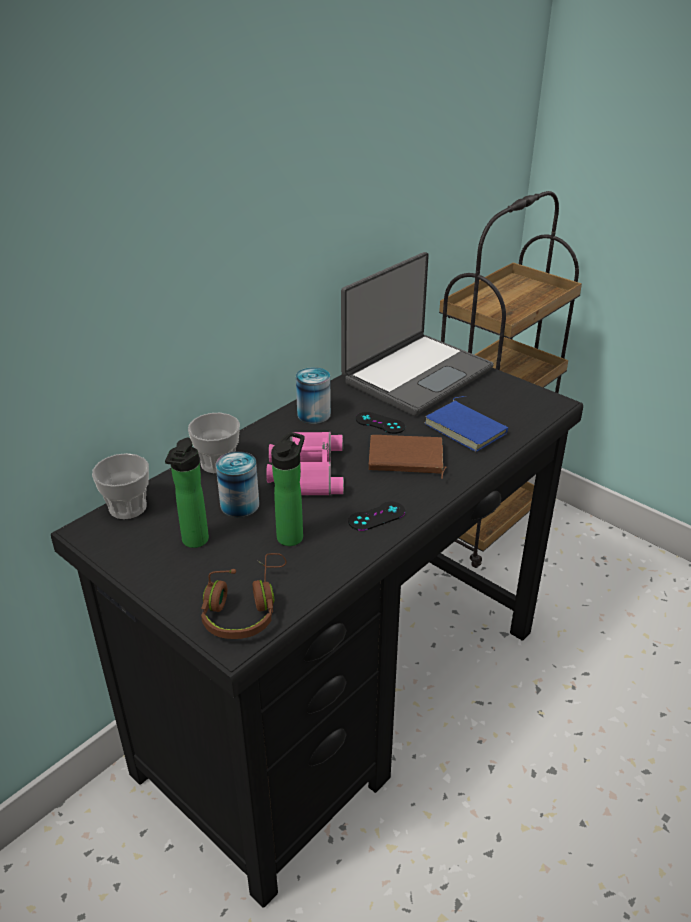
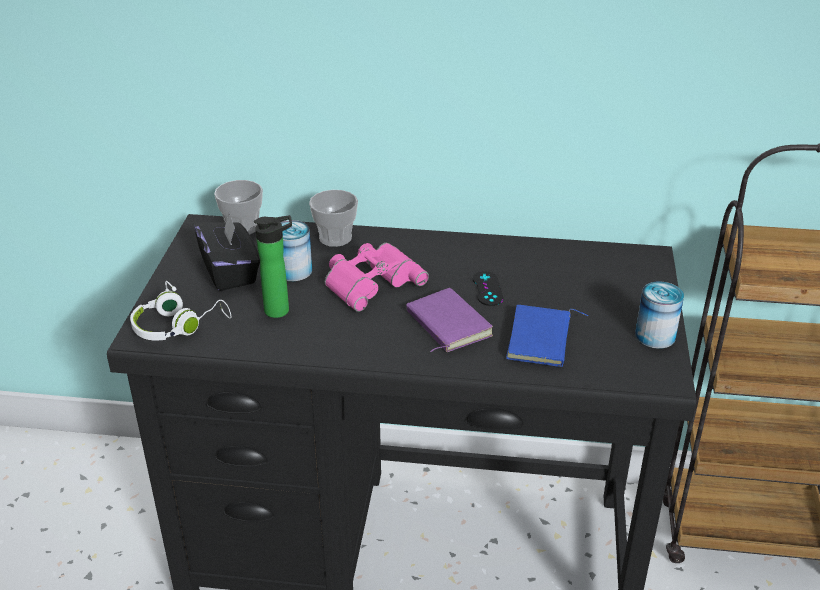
camera: 55 degrees right, 0 degrees up
bottle [165,438,209,548] -> black tissue box [194,213,260,291]
brown headphones [201,553,286,639] -> white headphones [130,281,231,341]
can [296,367,331,424] -> can moved to [635,281,684,349]
laptop [341,252,494,416] -> none
black game controller [348,502,405,531] -> none
brown book [369,435,446,479] -> purple book [406,288,493,352]

